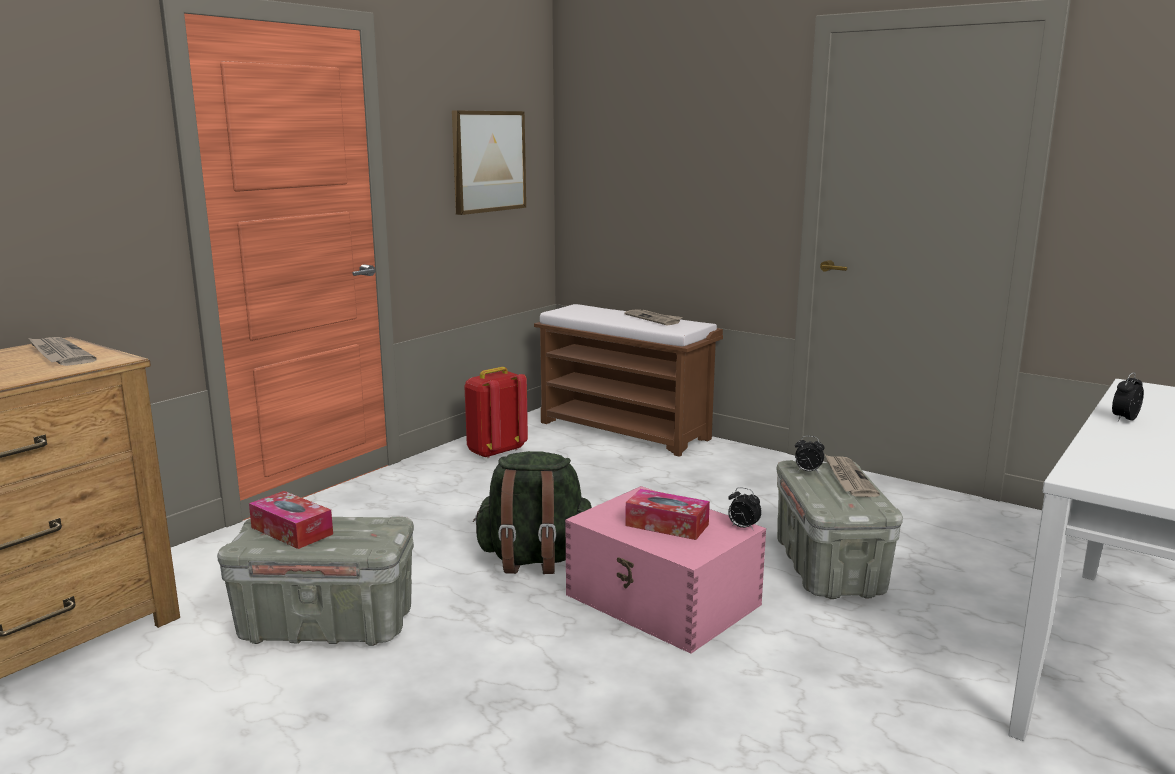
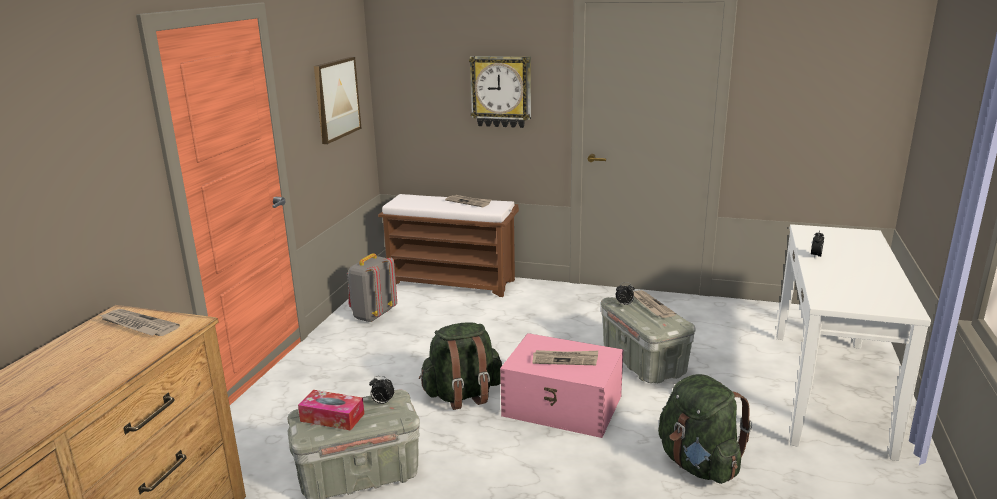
camera: 20 degrees left, 5 degrees up
red backpack [464,367,528,458] -> grey backpack [347,253,397,322]
tissue box [625,489,710,540] -> newspaper [532,350,598,365]
alarm clock [728,487,762,531] -> alarm clock moved to [369,376,394,404]
none -> wall clock [469,56,531,128]
none -> green backpack [658,374,752,484]

